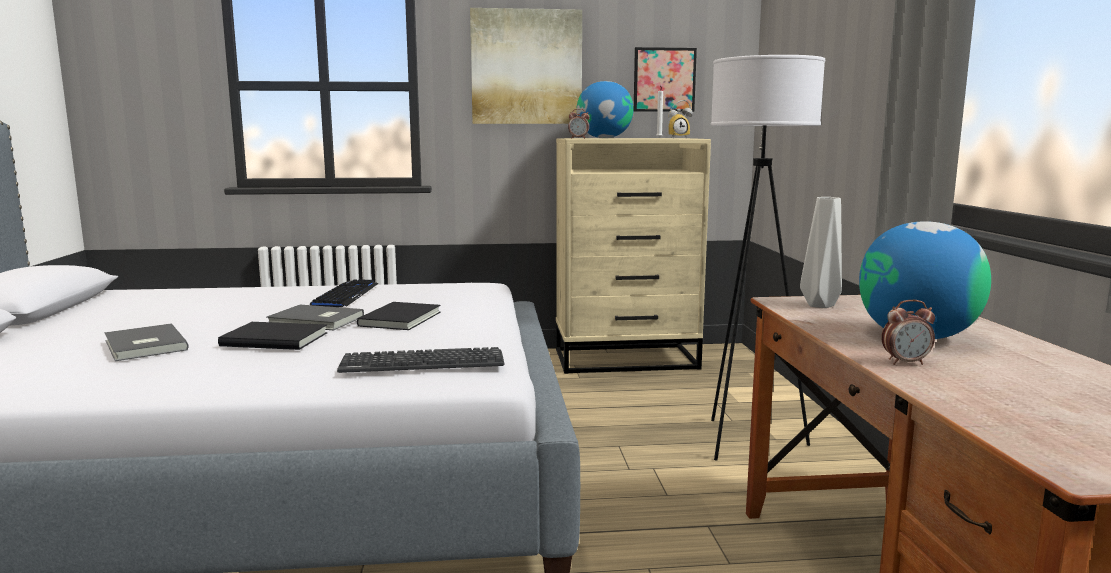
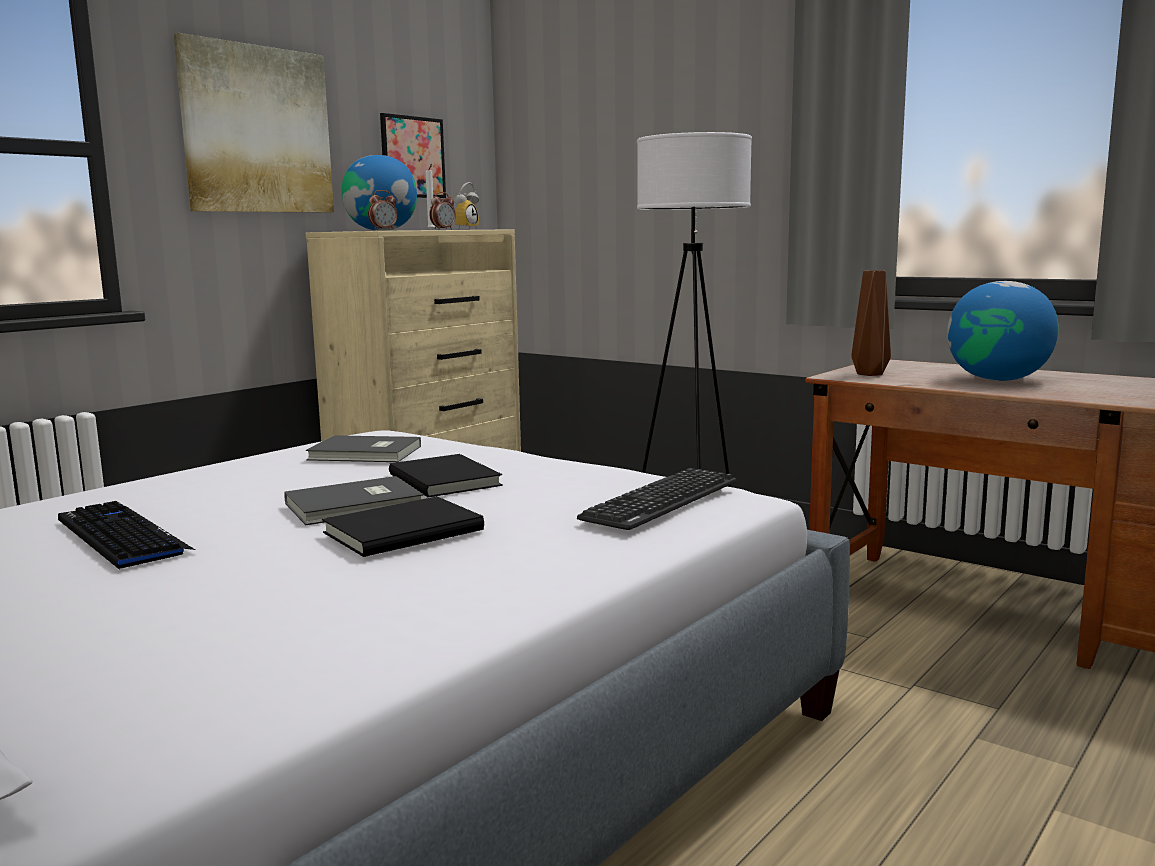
camera: 45 degrees left, 0 degrees up
grey book [105,323,189,361] -> grey book moved to [306,435,421,462]
keyboard [310,279,379,307] -> keyboard moved to [58,501,195,570]
grey vase [800,197,842,308] -> brown vase [851,270,891,376]
alarm clock [881,300,935,365] -> alarm clock moved to [429,192,456,230]

